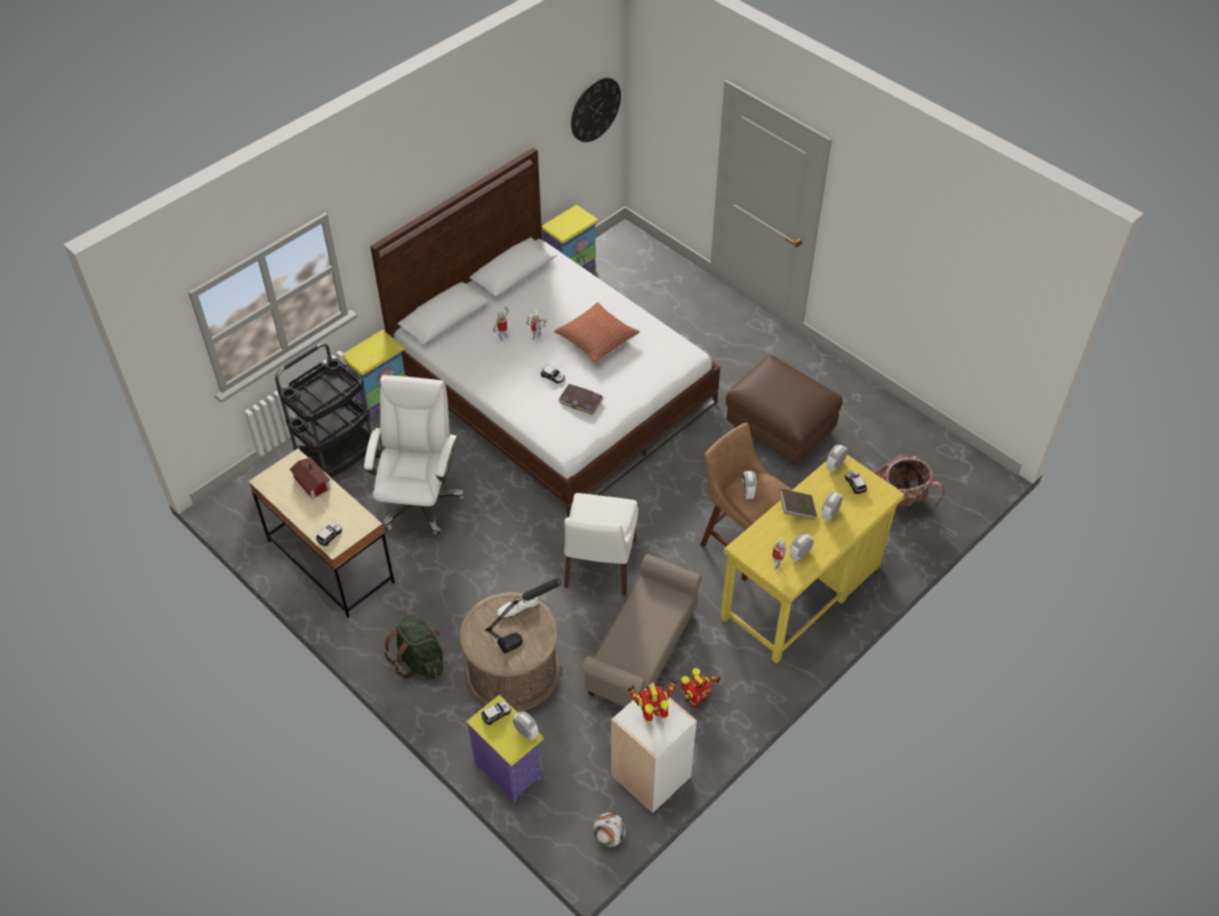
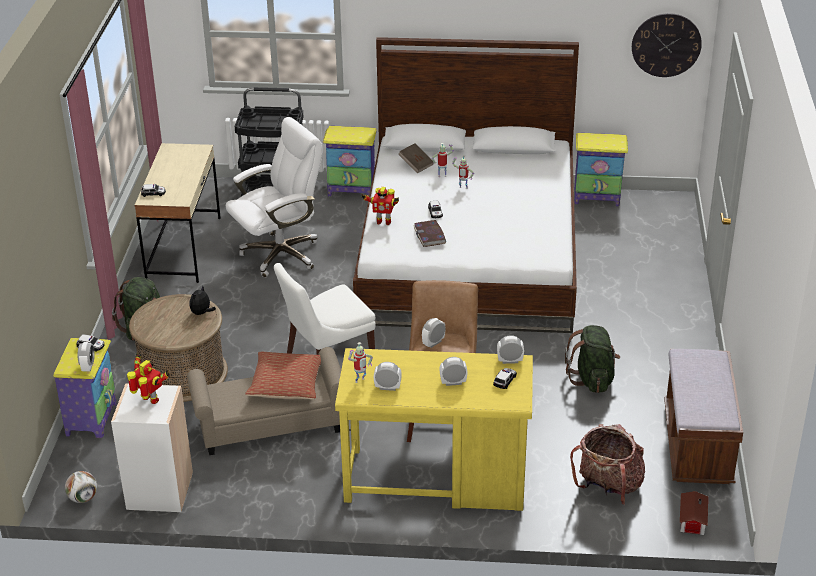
camera: 50 degrees right, 15 degrees down
toy house [289,457,331,499] -> toy house moved to [680,491,708,535]
black table lamp [485,578,561,654] -> none
white shoe [497,597,539,619] -> plush toy [189,286,216,315]
pillow [554,302,640,363] -> pillow moved to [245,352,321,400]
toy robot [681,668,721,709] -> toy robot moved to [361,187,399,225]
brown ottoman [726,355,842,465] -> green backpack [565,325,620,393]
brown book [779,489,817,520] -> brown book moved to [399,143,434,173]
none -> brown bench [664,349,743,484]

